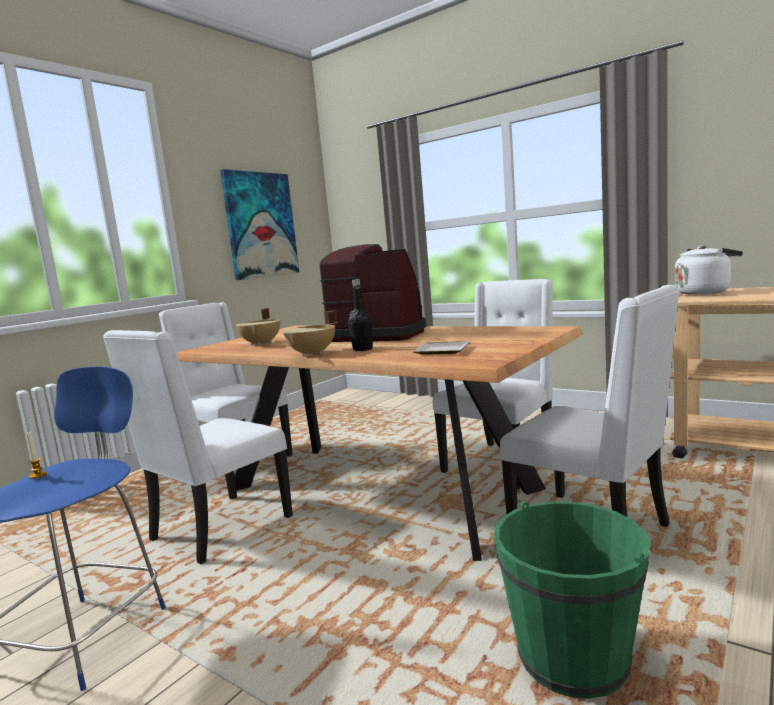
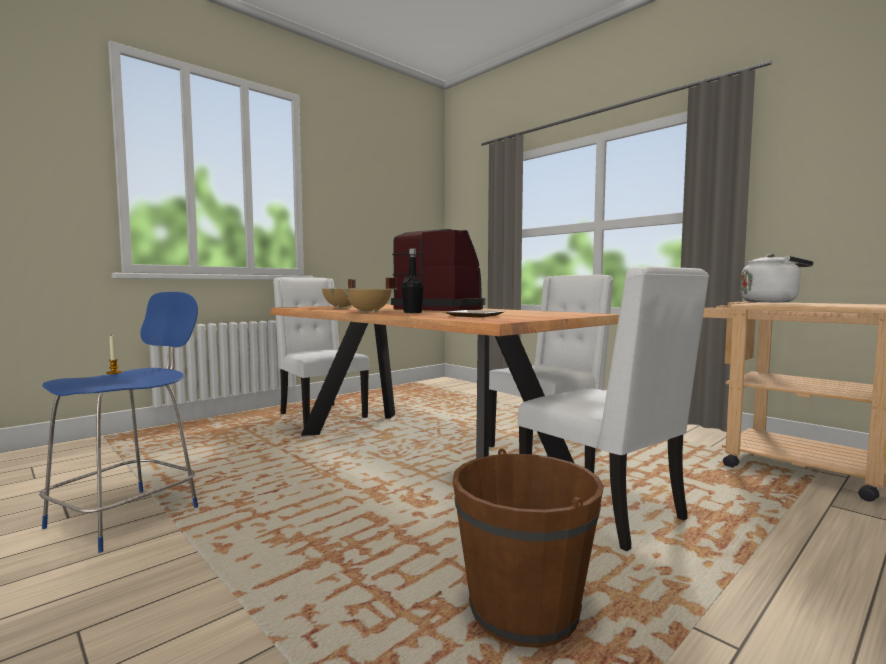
camera: 10 degrees right, 5 degrees down
white chair [103,330,293,564] -> none
picture [220,169,299,280] -> none
green bucket [494,501,651,699] -> brown bucket [453,448,604,648]

